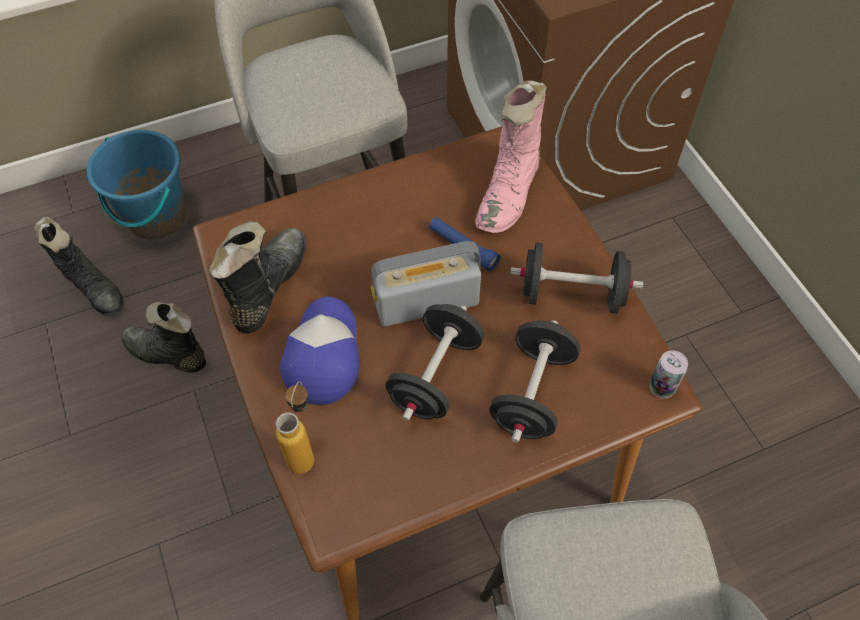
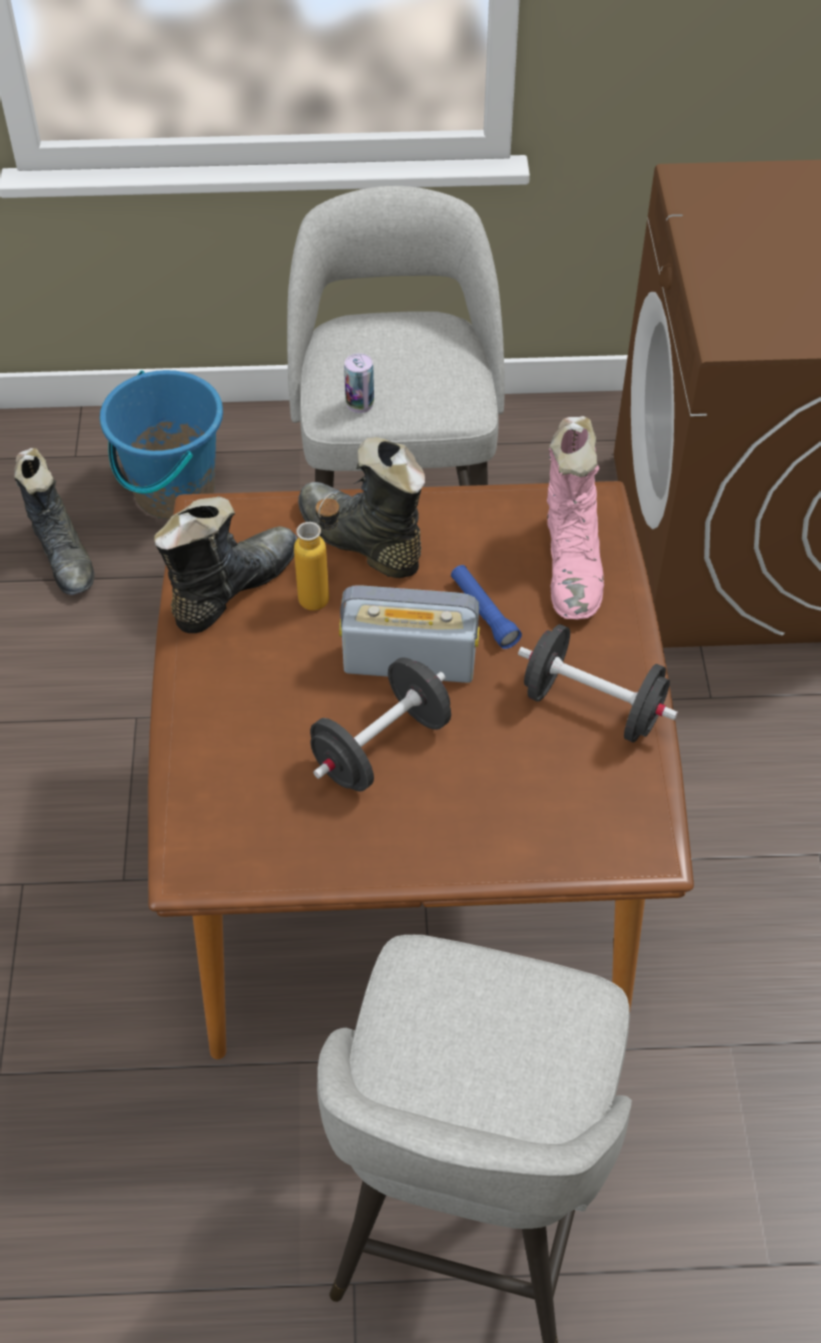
camera: 20 degrees right, 5 degrees down
black boot [122,302,206,373] -> black boot moved to [298,437,425,578]
bottle [276,381,314,474] -> bottle moved to [294,493,339,611]
cap [280,297,359,405] -> none
pink boot [475,81,547,233] -> pink boot turned 45 degrees counterclockwise [547,416,604,620]
black dumbbell [489,320,580,443] -> none
can [650,350,688,398] -> can moved to [344,353,374,413]

